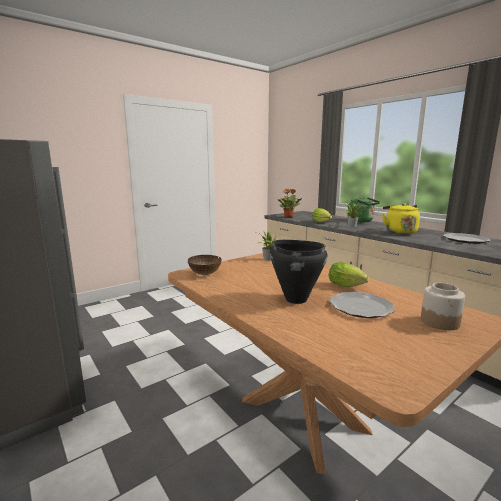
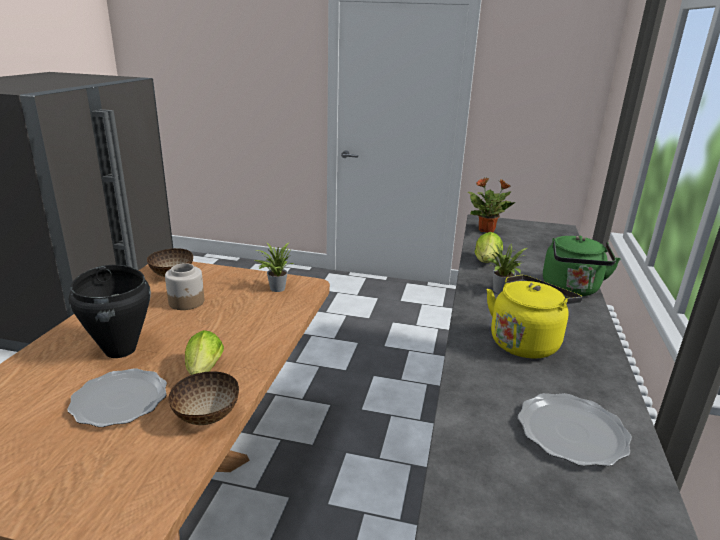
camera: 50 degrees right, 10 degrees up
jar [421,283,465,330] -> jar moved to [165,263,204,310]
none -> bowl [168,371,239,425]

